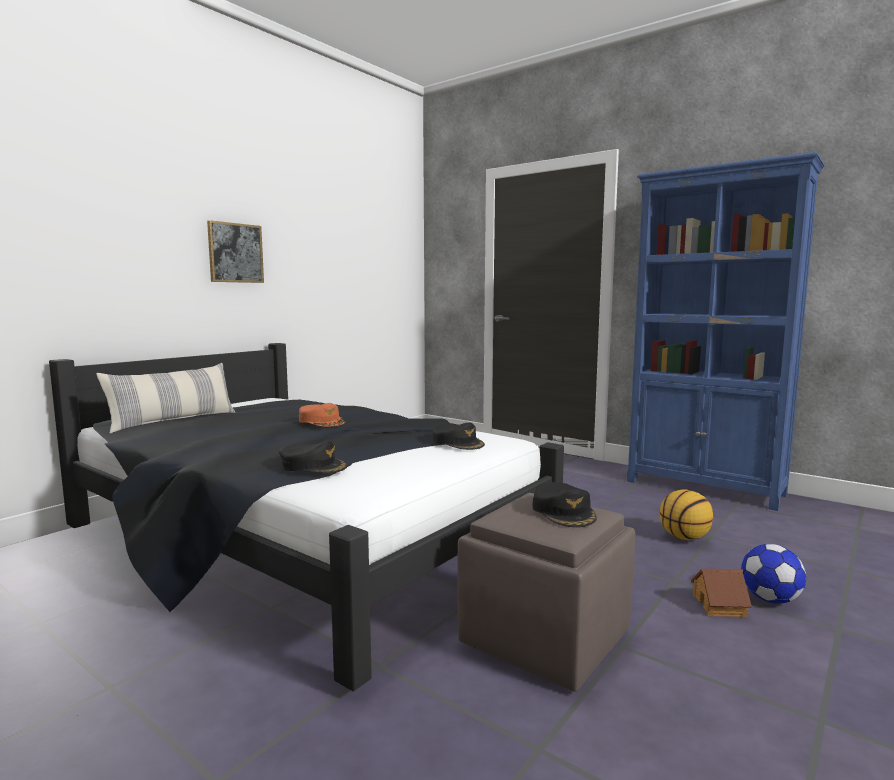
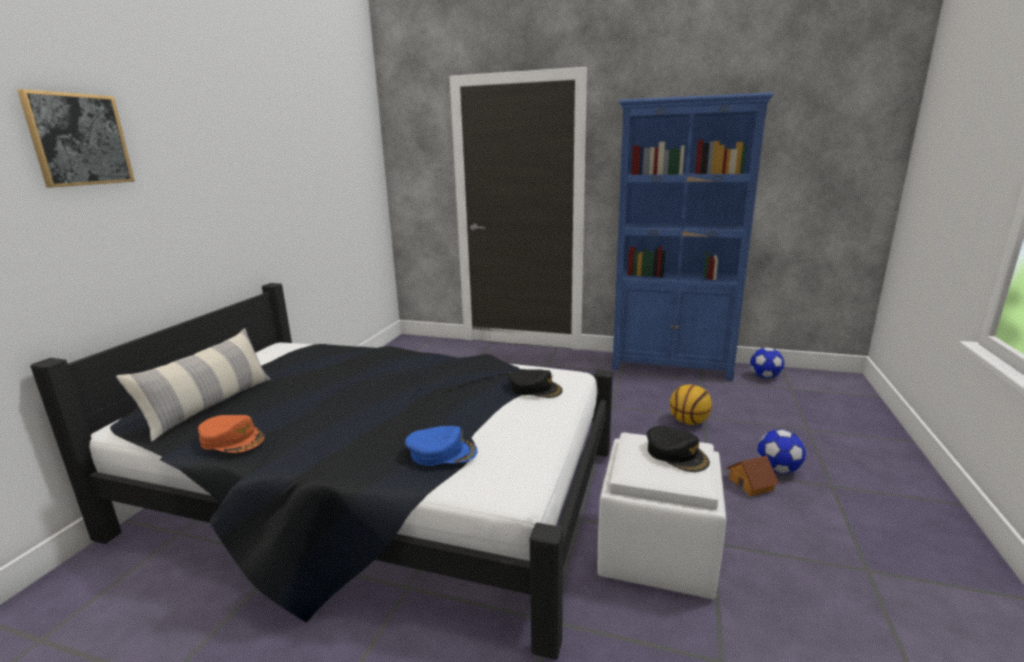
camera: 20 degrees left, 10 degrees up
picture [207,220,264,283] -> picture moved to [17,89,135,188]
black cap [279,441,348,473] -> blue cap [405,426,478,466]
orange cap [299,403,345,427] -> orange cap moved to [198,415,265,453]
brown ottoman [457,493,635,692] -> white ottoman [598,433,726,599]
none -> football [750,348,784,378]

